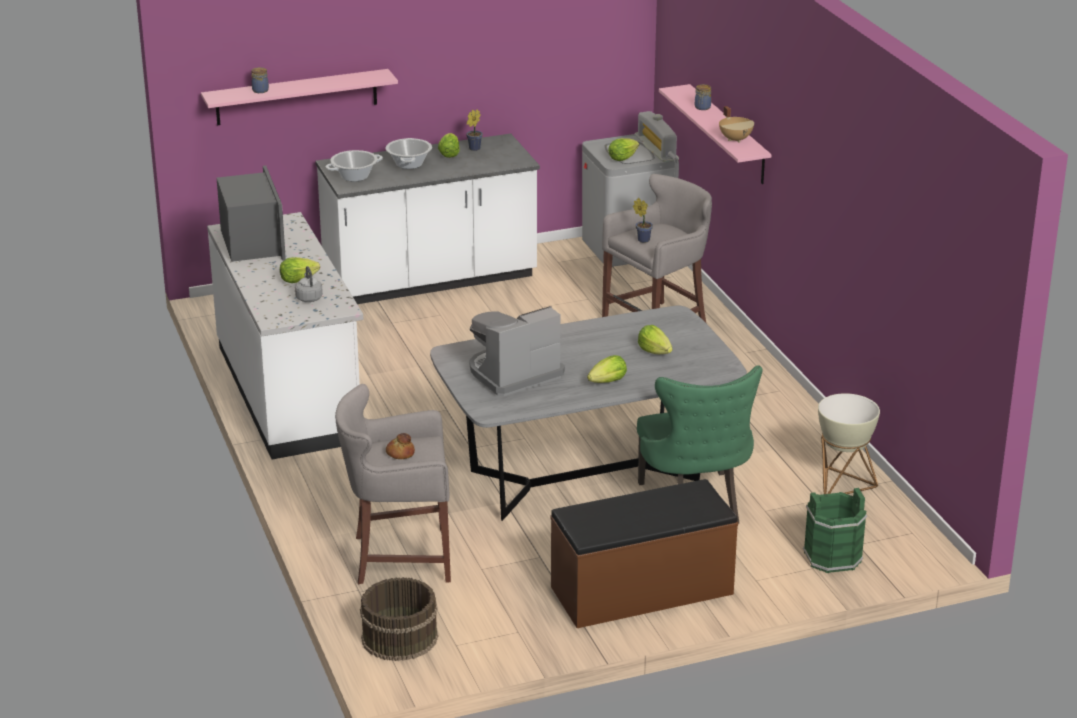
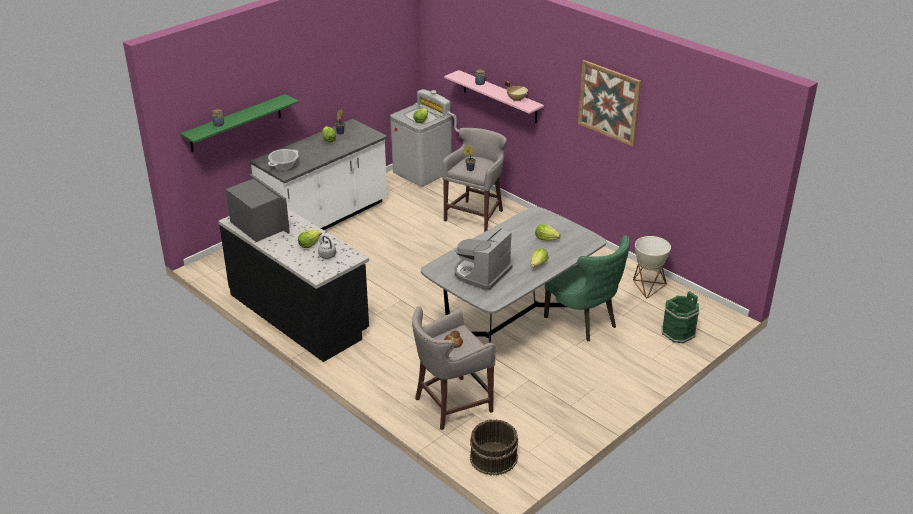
camera: 25 degrees left, 5 degrees up
pink shelf [201,69,398,125] -> green shelf [180,94,299,152]
white counter [207,212,363,459] -> black counter [218,208,369,362]
cooking pot [386,138,432,169] -> none
brown bench [550,479,738,628] -> none
none -> picture [578,60,641,147]

